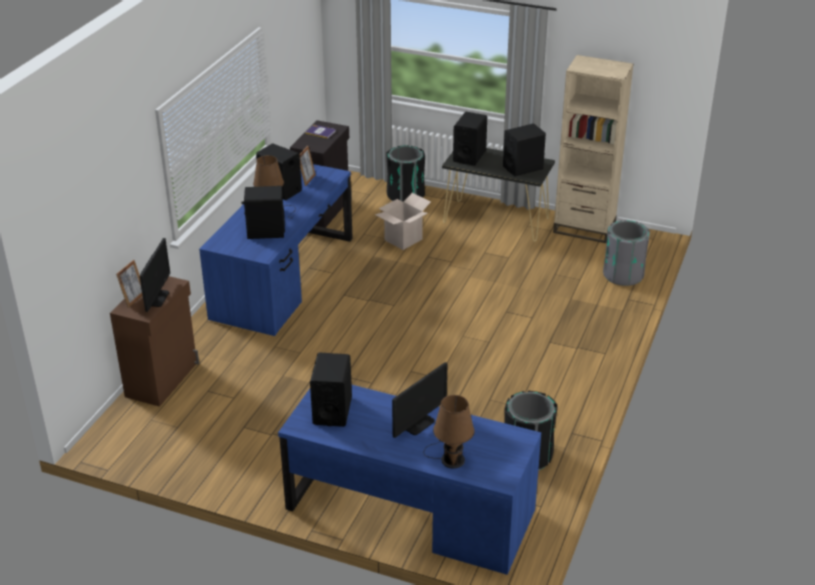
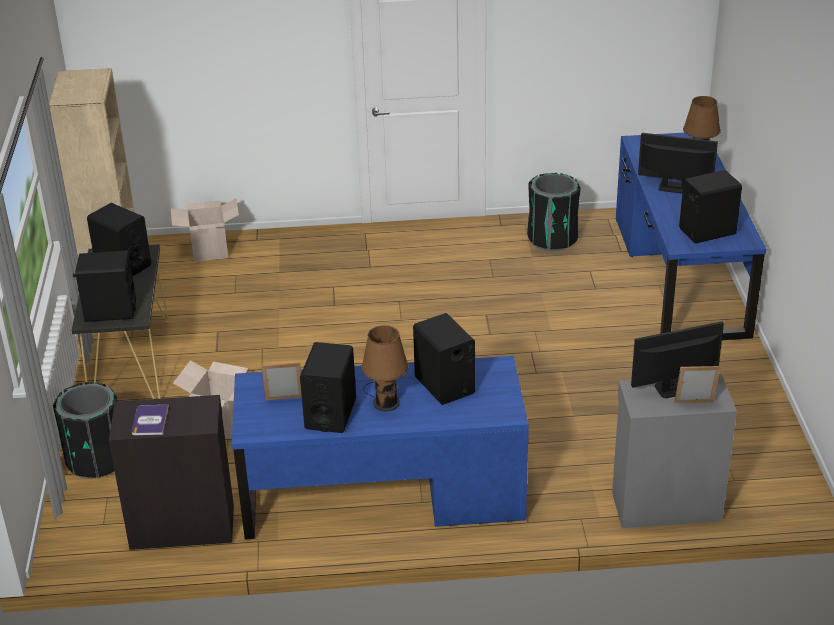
camera: 115 degrees left, 0 degrees up
brown cabinet [110,276,199,407] -> grey cabinet [612,374,737,528]
grey trash can [603,220,650,286] -> cardboard box [171,198,239,262]

